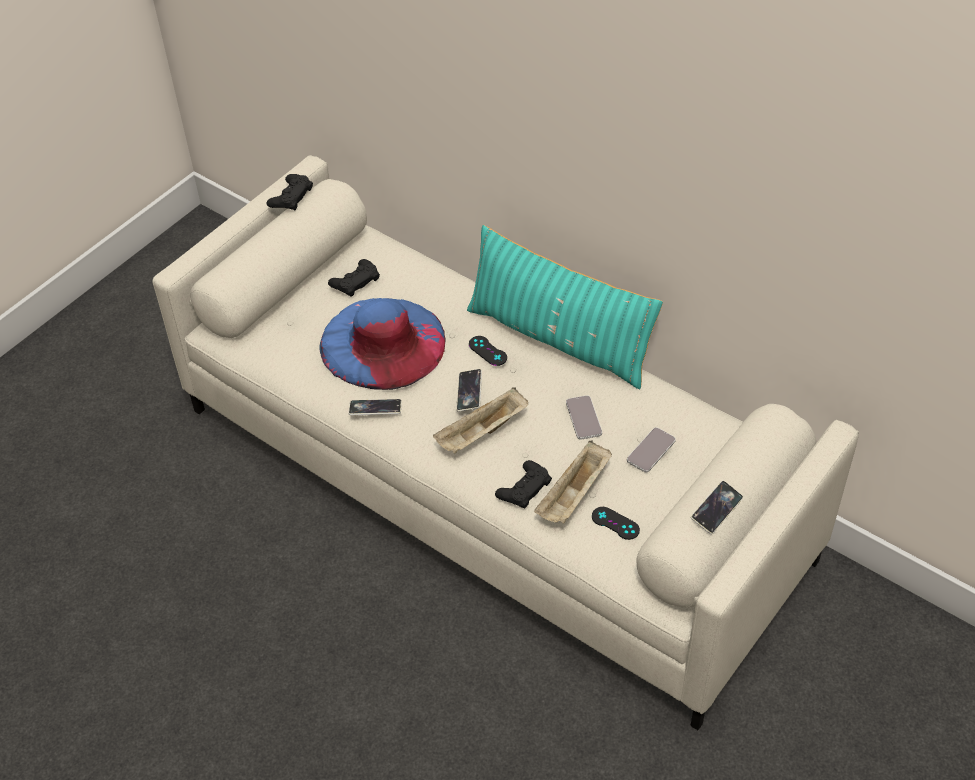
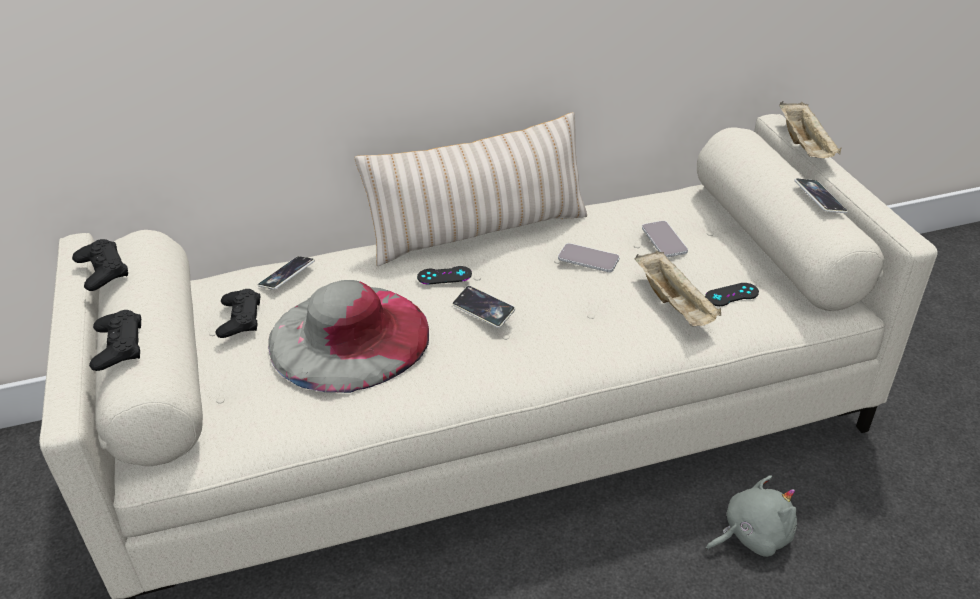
camera: 55 degrees left, 10 degrees down
blue hat [319,298,446,390] -> grey hat [268,280,429,393]
phone [349,399,402,415] -> phone moved to [258,256,315,290]
beige tray [433,387,528,454] -> beige tray moved to [779,101,842,158]
turquoise pillow [467,225,663,389] -> beige pillow [354,112,587,266]
black game controller [495,460,552,509] -> black game controller moved to [89,310,141,371]
none -> grey plush toy [706,475,797,557]

